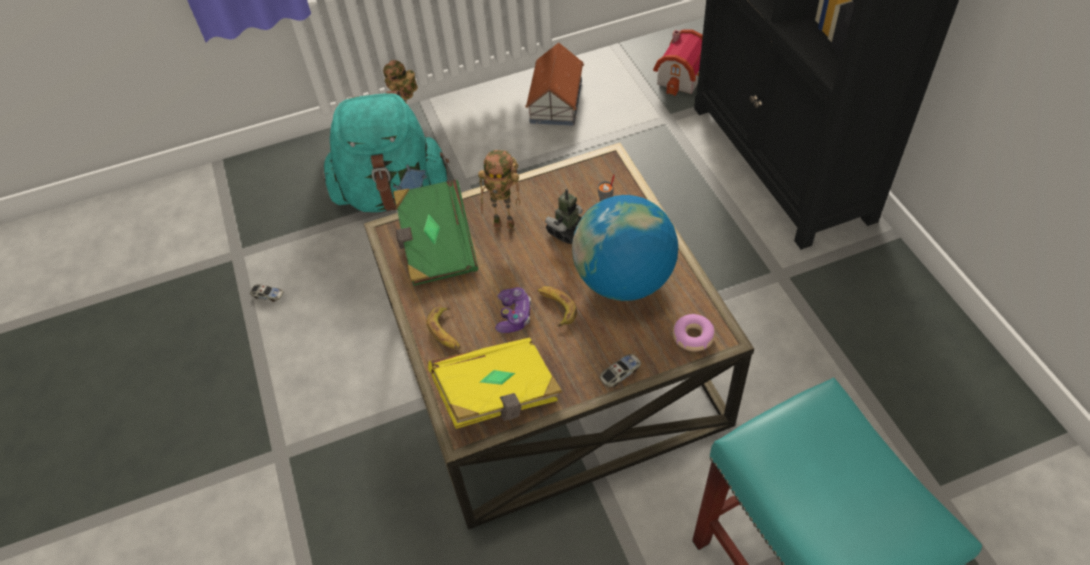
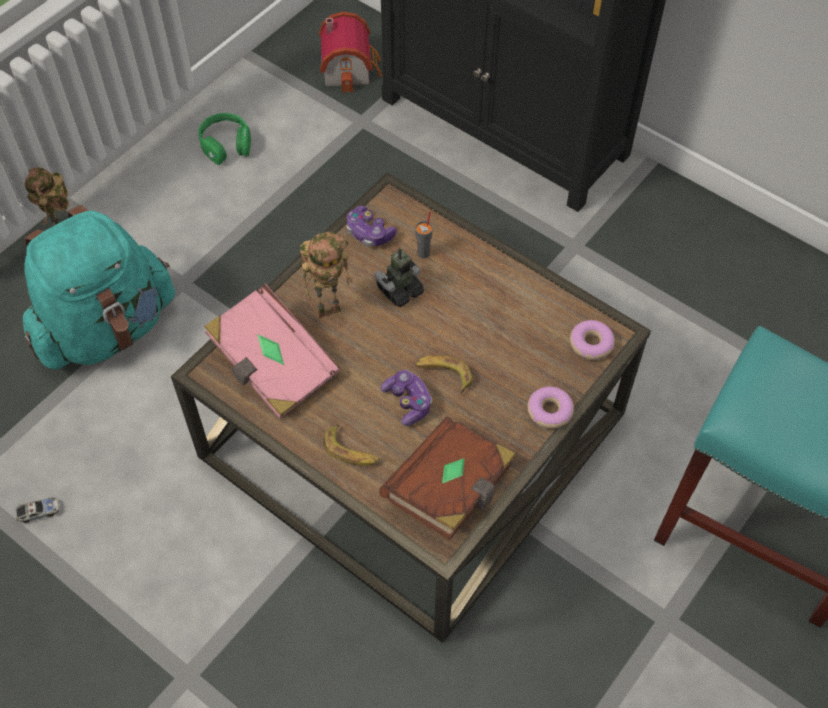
camera: 35 degrees left, 5 degrees up
green book [393,180,478,286] -> pink book [204,284,340,419]
yellow book [428,337,562,429] -> brown book [379,416,516,540]
toy house [525,42,584,126] -> green headphones [198,113,251,165]
toy robot [545,189,583,244] -> toy robot turned 45 degrees clockwise [374,248,424,307]
globe [572,195,678,301] -> none
toy car [600,354,641,387] -> donut [527,386,574,429]
none -> game controller [347,206,397,246]

